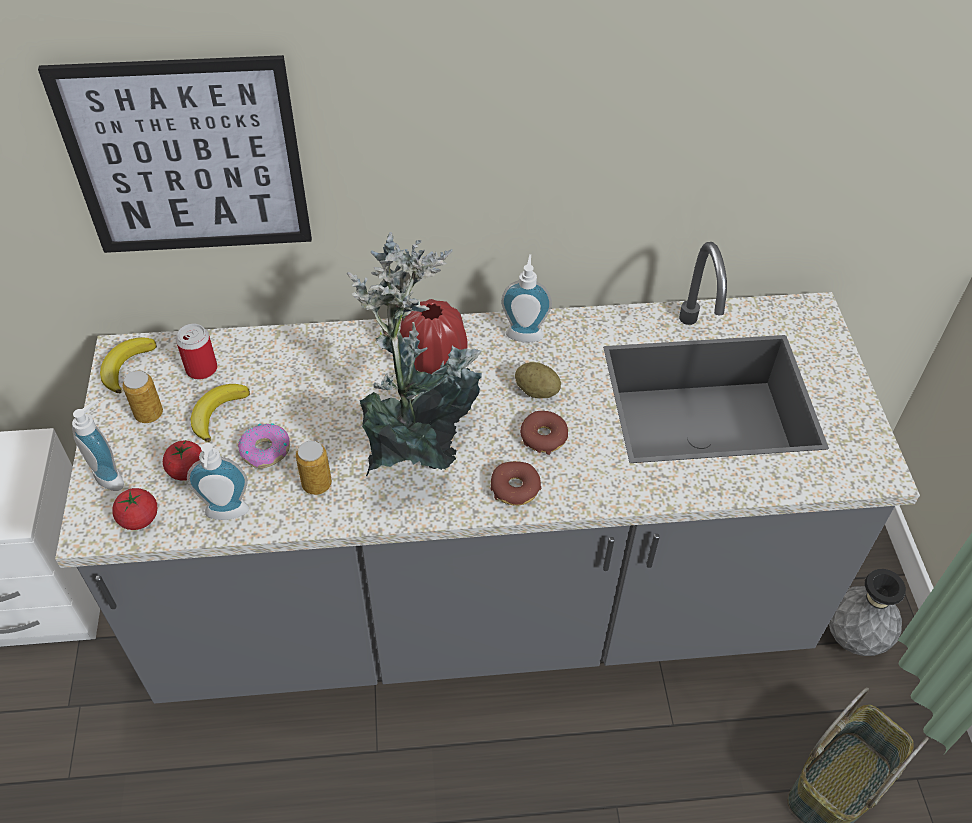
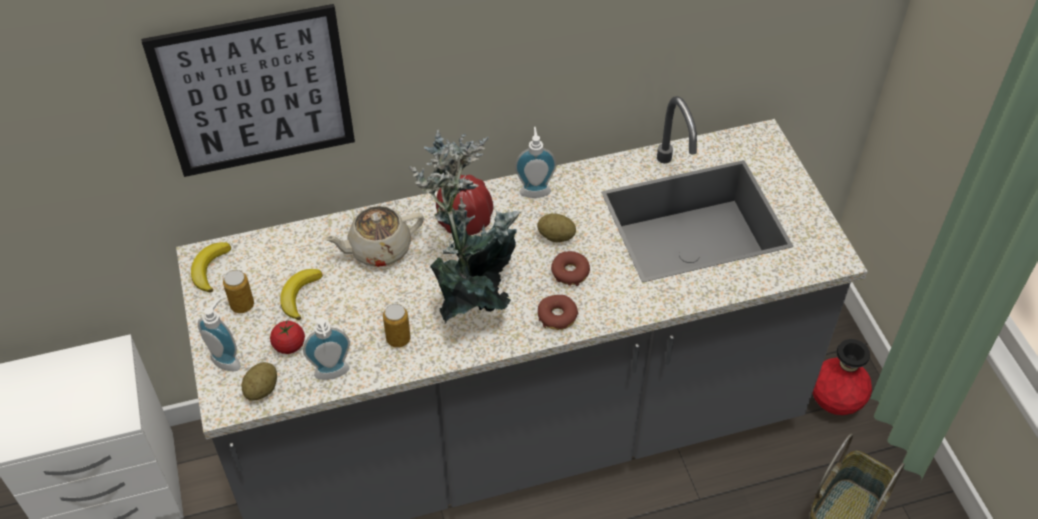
camera: 10 degrees left, 0 degrees up
tomato [112,488,157,530] -> potato [242,362,277,401]
can [176,324,217,379] -> none
donut [238,423,290,468] -> none
grey vase [829,569,906,656] -> red vase [812,339,872,415]
none -> beige teapot [324,206,424,267]

